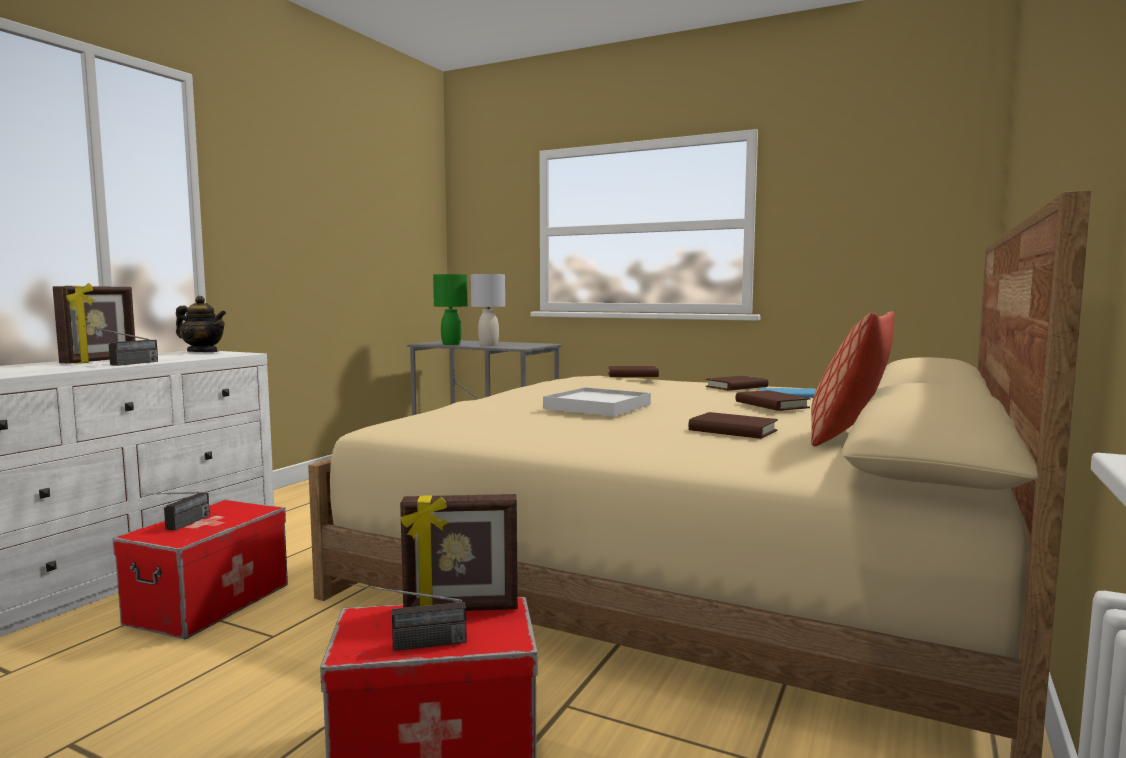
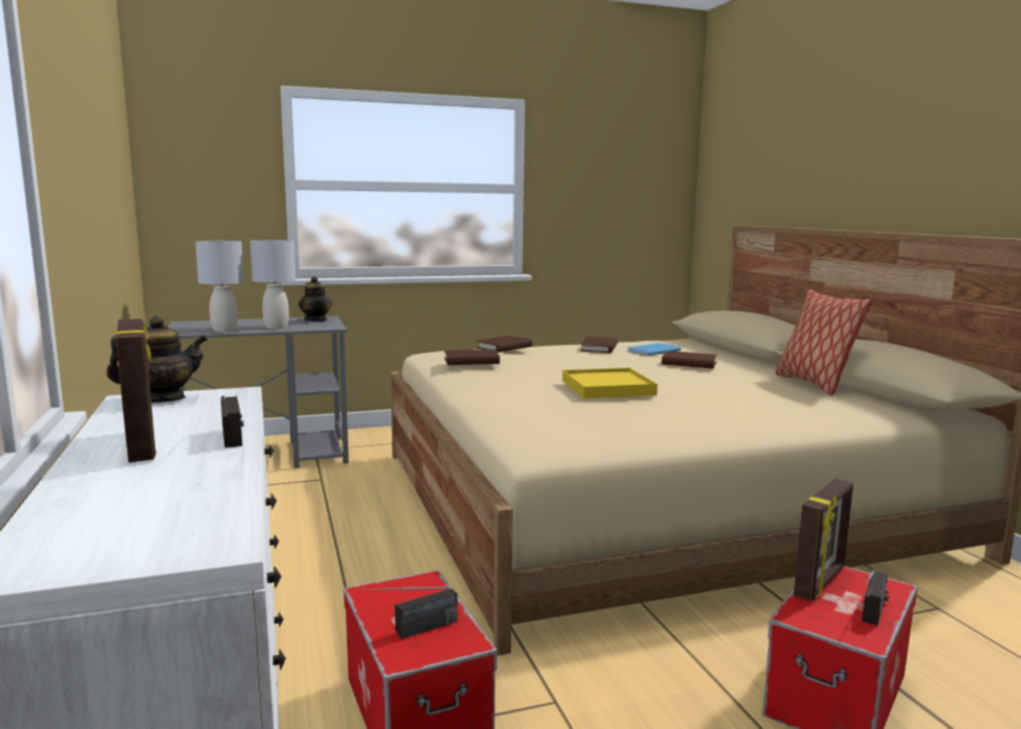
camera: 45 degrees left, 5 degrees up
radio [142,491,210,530] -> radio turned 90 degrees clockwise [362,586,457,639]
green table lamp [433,274,468,345] -> grey table lamp [195,241,244,332]
white tray [543,387,651,416] -> yellow tray [562,368,658,399]
brown book [689,412,778,439] -> brown book moved to [444,349,500,365]
none -> teapot [298,276,332,321]

